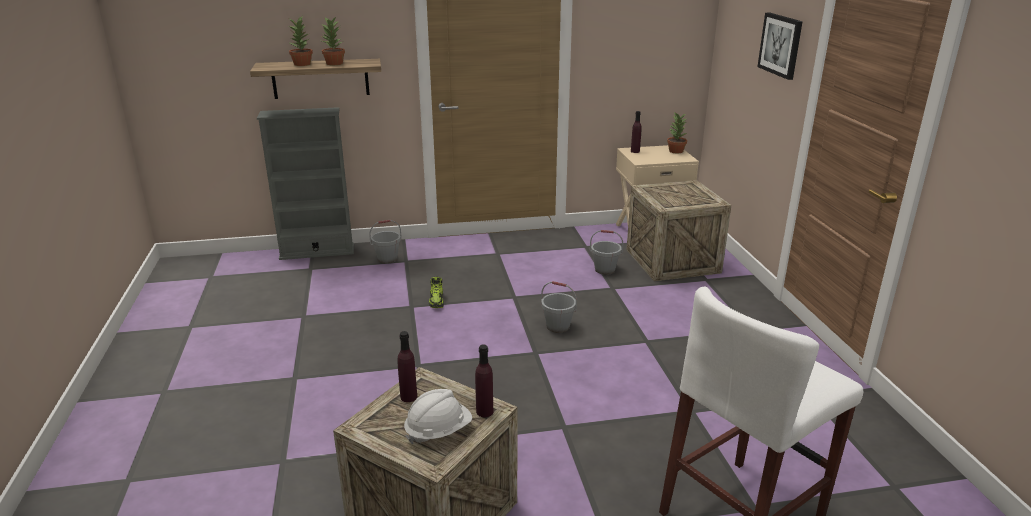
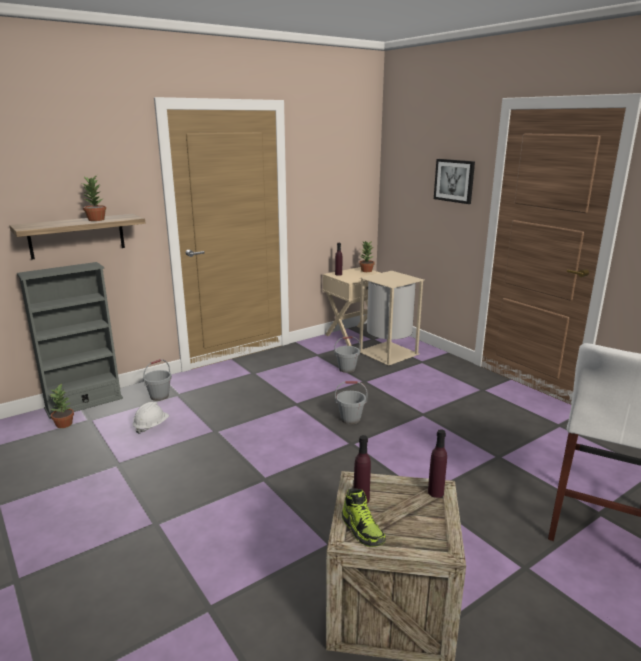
camera: 25 degrees left, 5 degrees down
potted plant [289,16,313,66] -> potted plant moved to [49,384,74,428]
white hard hat [404,389,472,444] -> white hard hat moved to [133,402,169,434]
shoe [429,277,444,308] -> shoe moved to [342,489,386,547]
crate [627,180,731,281] -> beige trash can [359,271,424,366]

